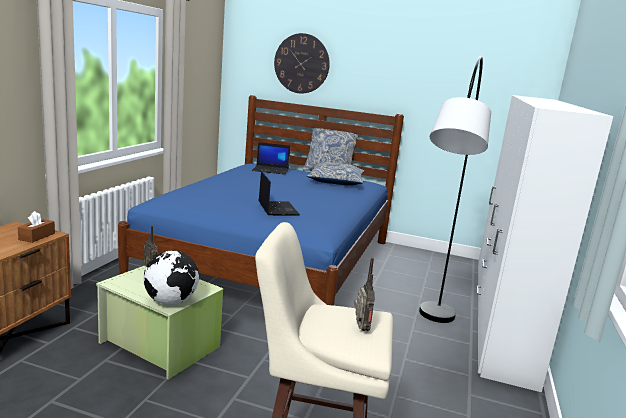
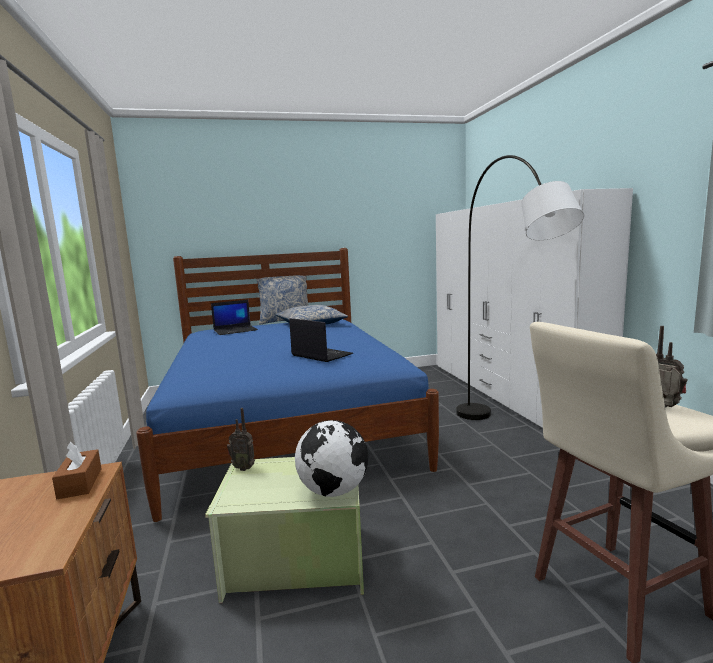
camera: 30 degrees left, 5 degrees down
wall clock [274,33,330,94] -> none

